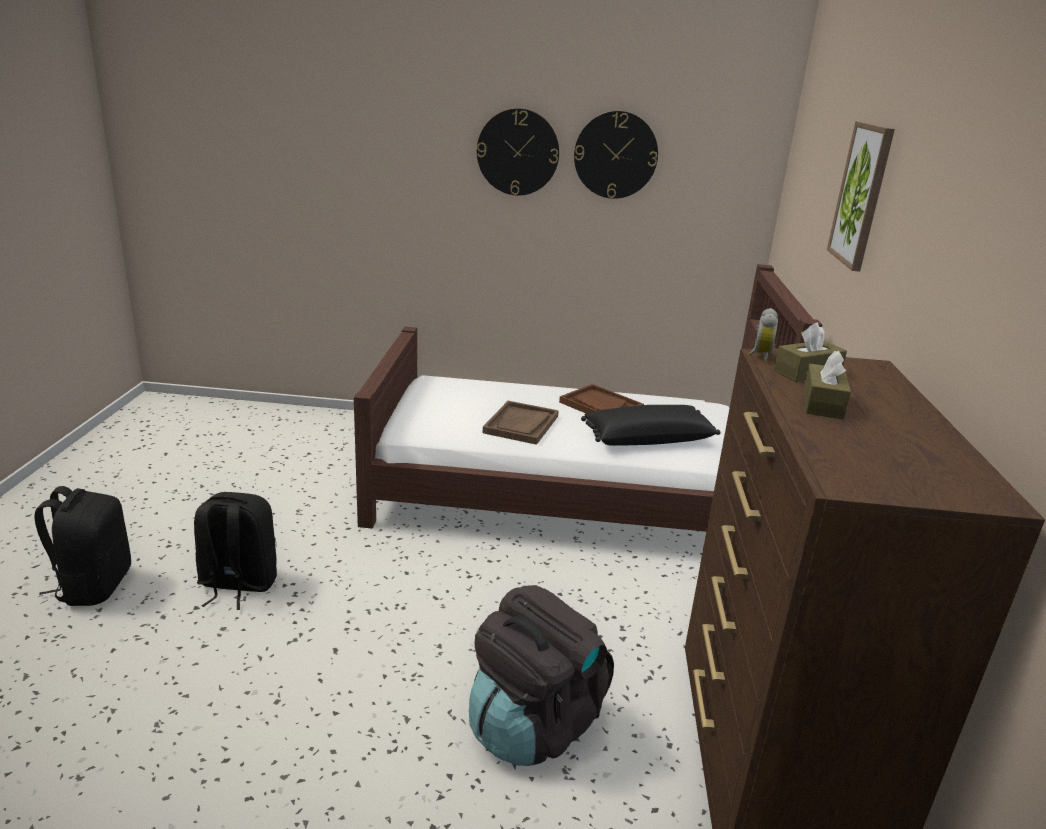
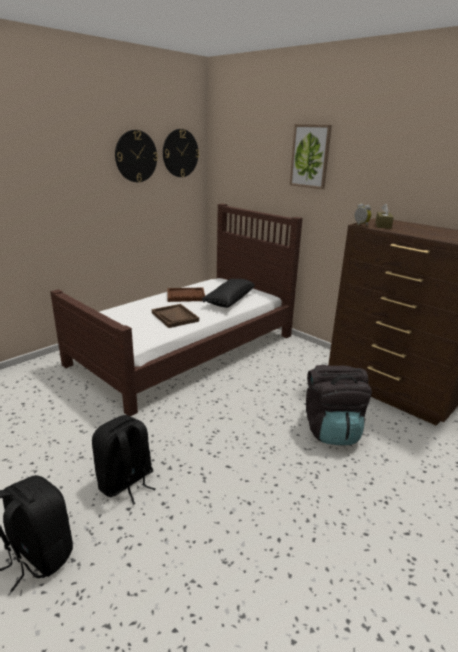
camera: 50 degrees left, 0 degrees up
wall clock [477,108,559,195] -> wall clock moved to [163,129,199,177]
brown tissue box [803,350,851,419] -> none

